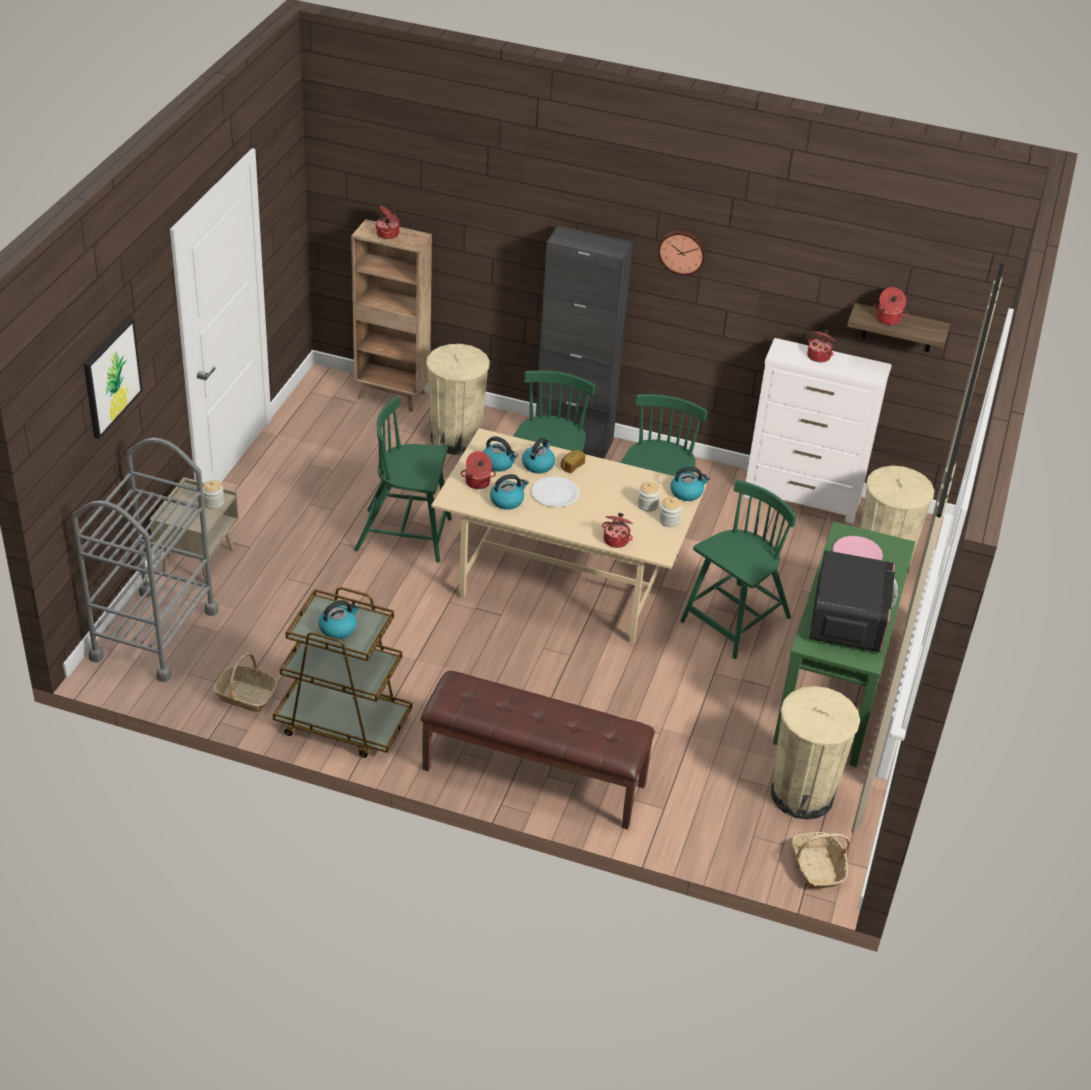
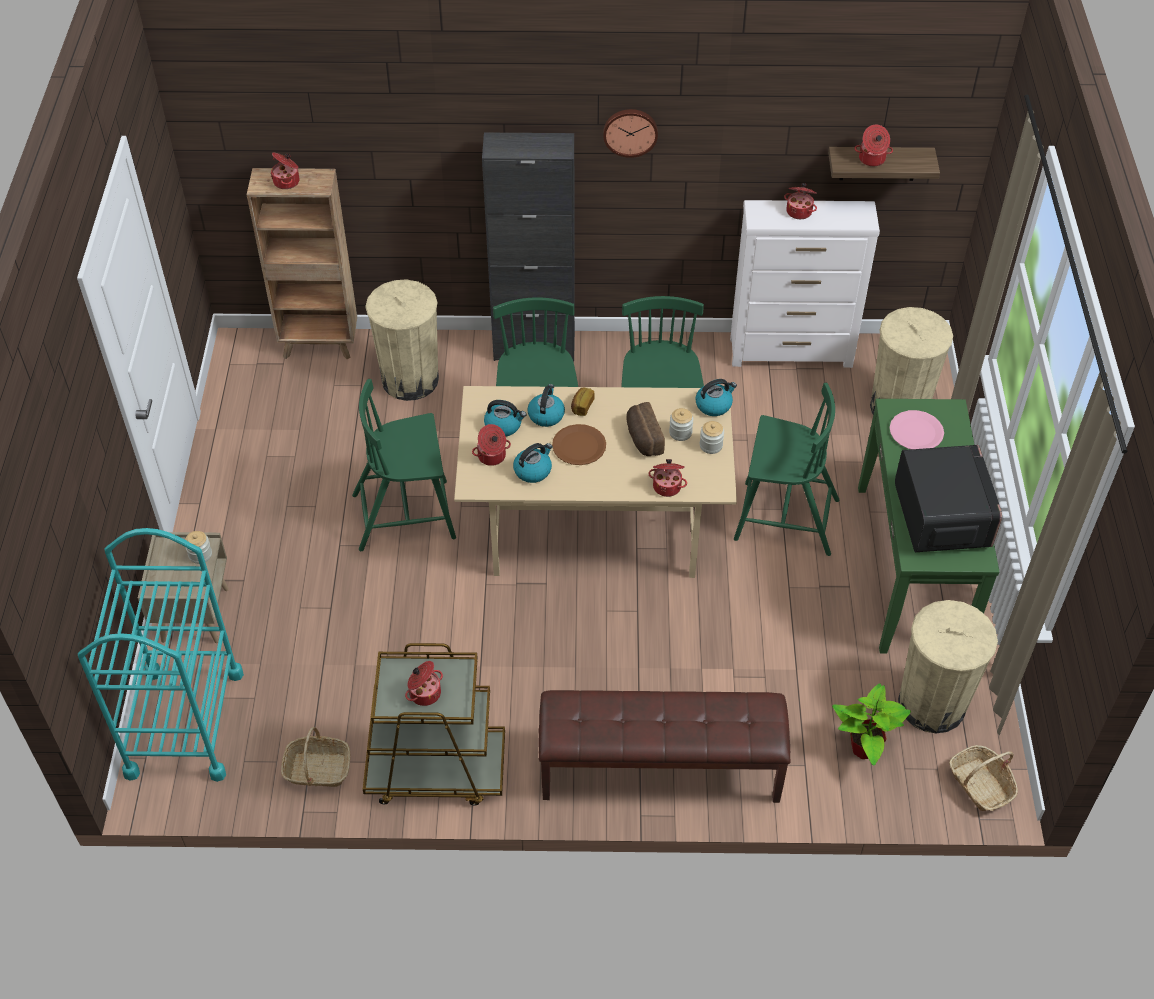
camera: 15 degrees left, 10 degrees up
grey cart [71,438,219,682] -> turquoise cart [78,528,244,782]
picture [84,317,143,439] -> none
kettle [319,600,360,639] -> cooking pot [405,661,443,706]
white plate [531,476,580,507] -> brown plate [552,424,606,465]
green chair [680,480,797,659] -> green chair turned 75 degrees clockwise [734,383,840,556]
none -> bread [626,402,665,456]
none -> potted plant [832,683,911,766]

